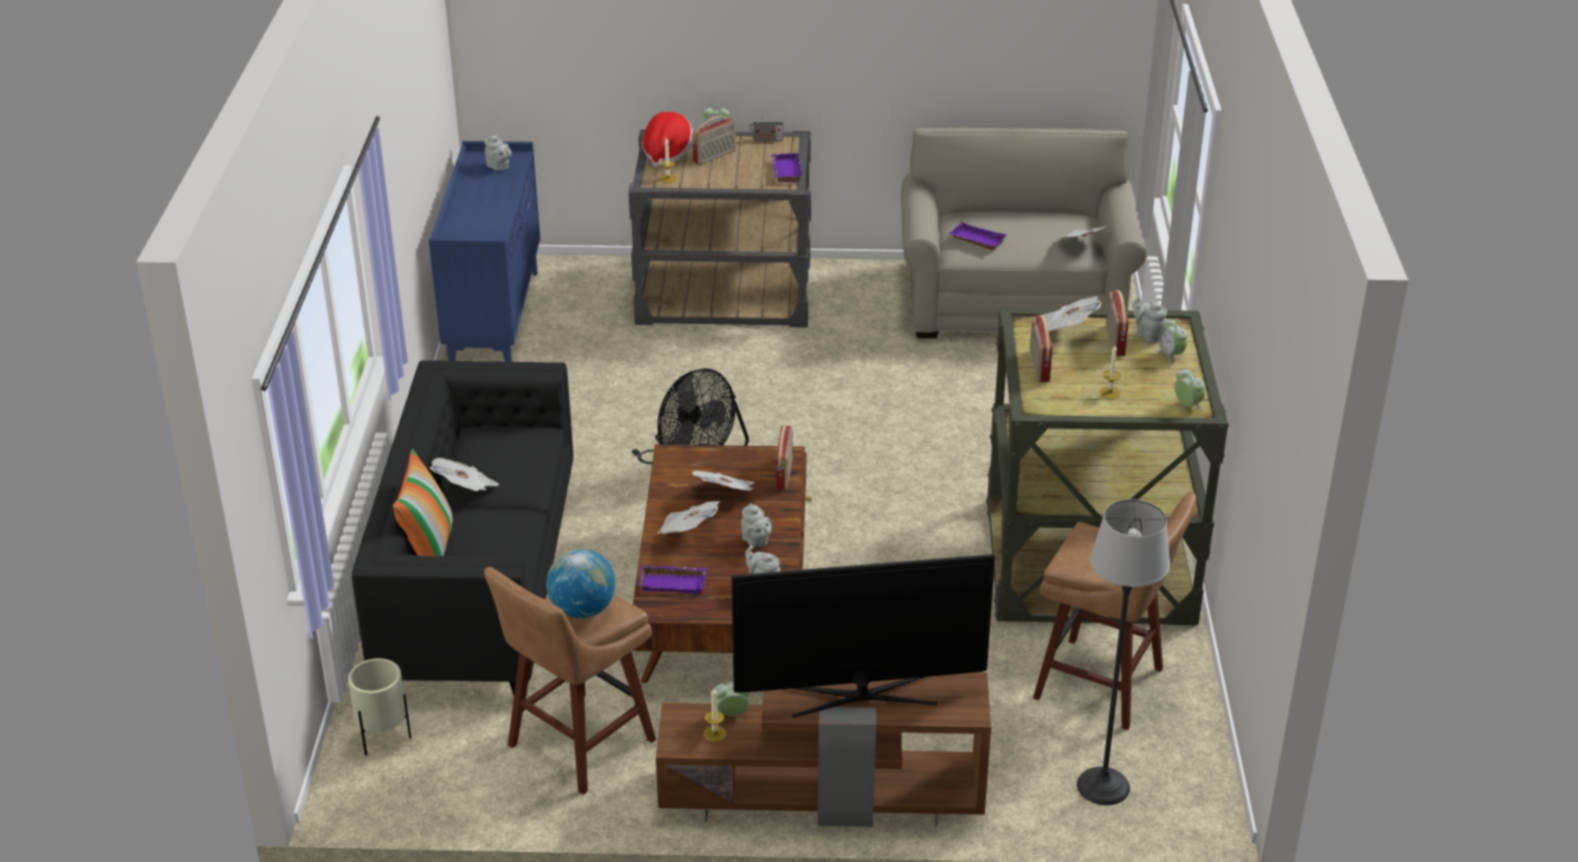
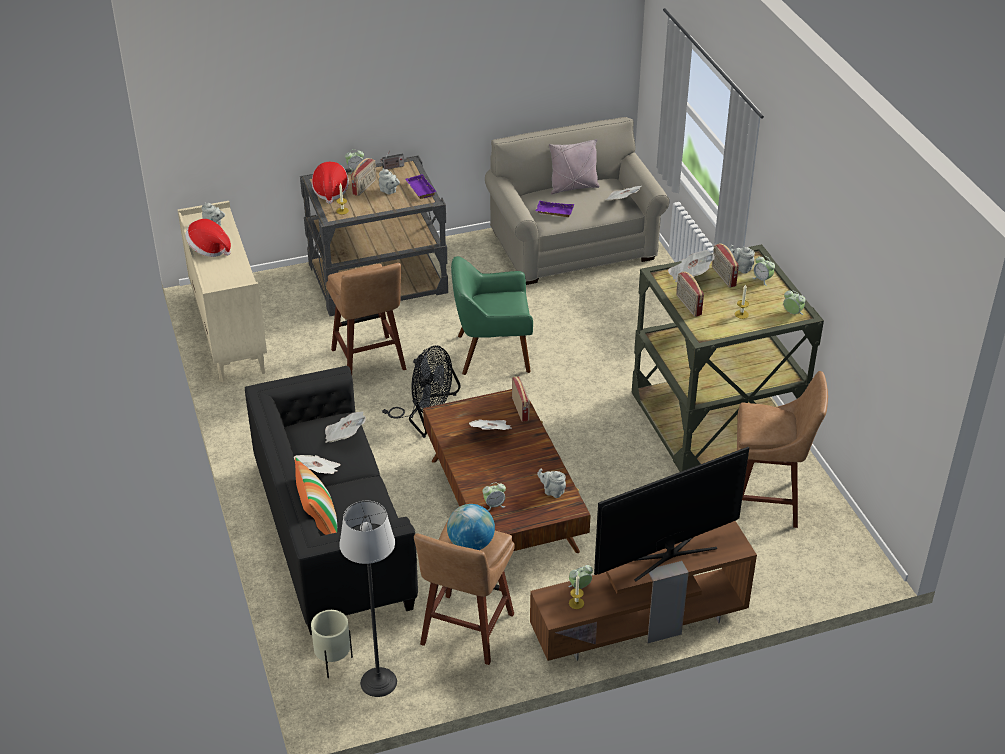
camera: 20 degrees left, 5 degrees up
blue cabinet [429,141,541,362] -> beige cabinet [178,201,267,382]
purple tray [638,565,706,594] -> alarm clock [482,482,506,511]
newspaper [657,501,720,534] -> newspaper moved to [325,411,366,443]
grey teapot [741,503,772,548] -> grey teapot moved to [379,169,400,195]
floor lamp [1077,499,1170,805] -> floor lamp moved to [339,501,397,697]
none -> hat [185,219,231,257]
none -> brown stool [326,263,407,375]
none -> green armchair [451,256,533,375]
none -> purple pillow [549,139,600,194]

